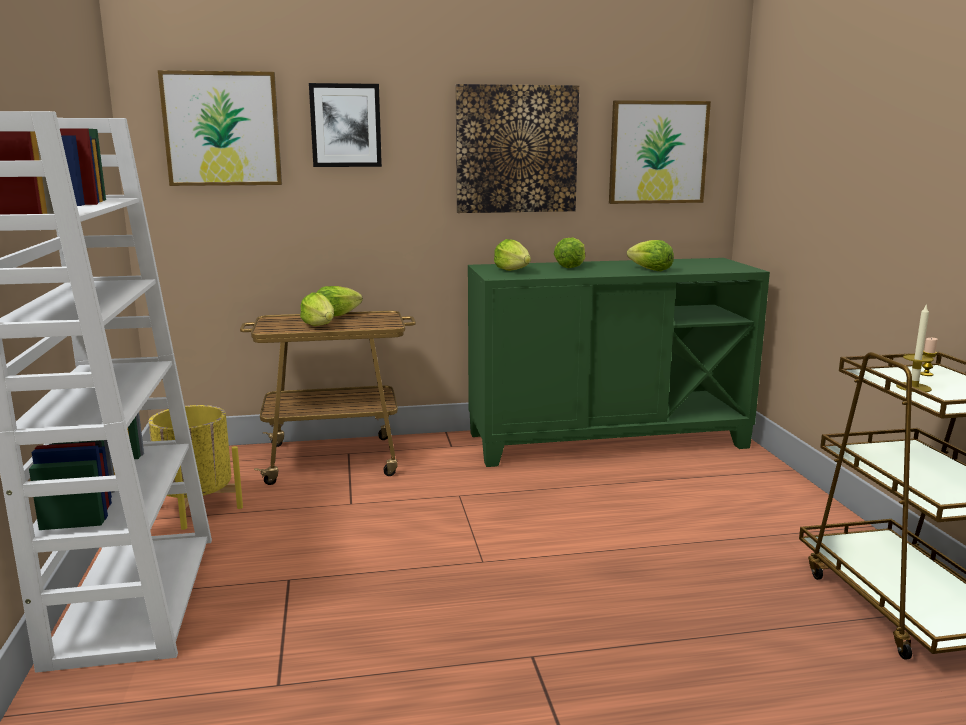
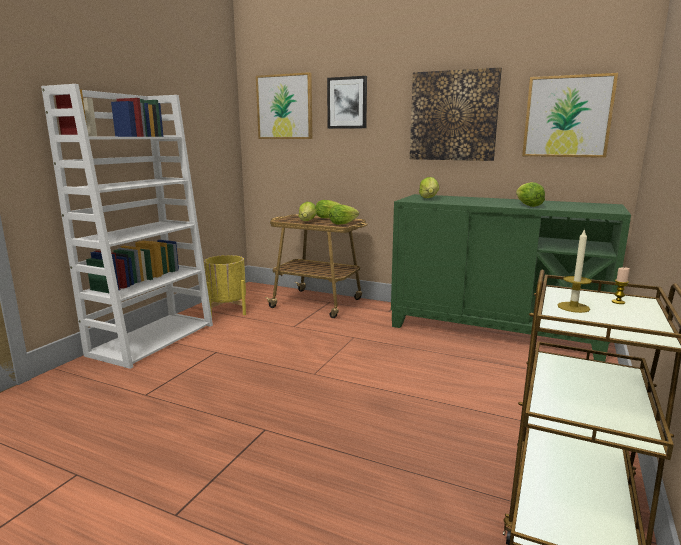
camera: 35 degrees right, 0 degrees up
lettuce [554,237,585,268] -> lettuce moved to [329,205,359,225]

